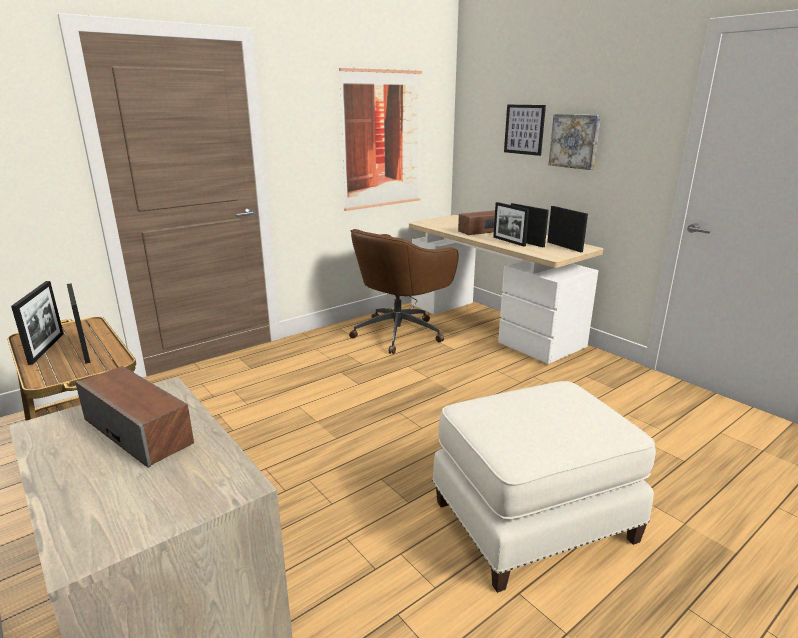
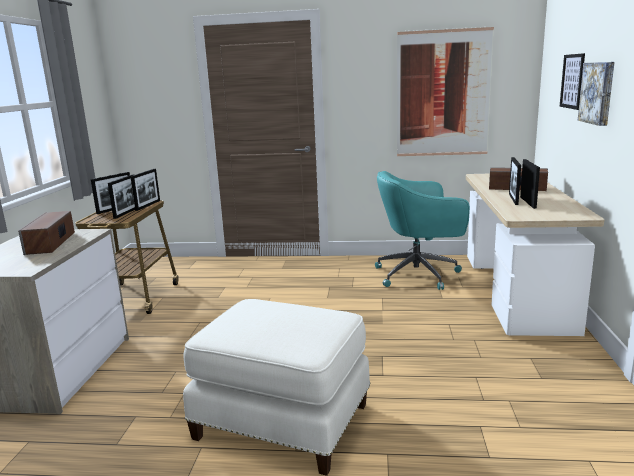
camera: 45 degrees right, 5 degrees down
brown office chair [349,229,459,354] -> turquoise office chair [375,171,470,290]
picture frame [547,206,588,252] -> picture frame moved to [130,169,160,211]

